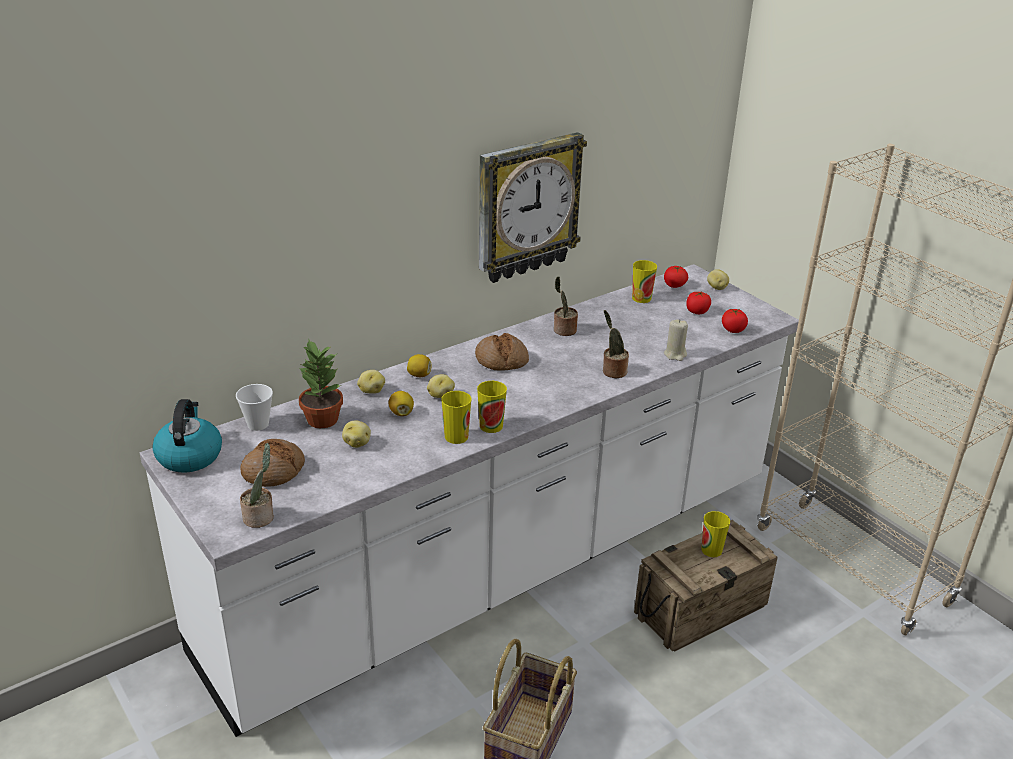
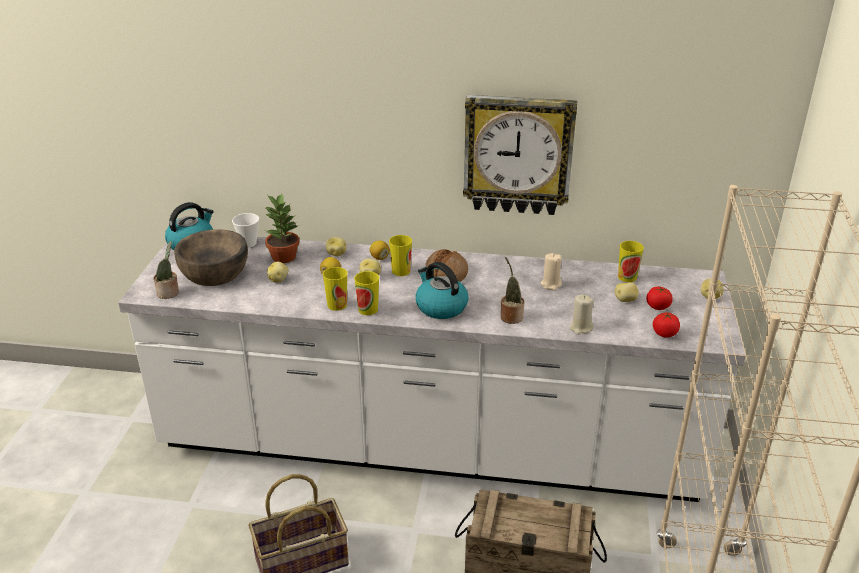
camera: 45 degrees right, 0 degrees up
bread [241,439,305,487] -> brown bowl [174,229,248,286]
potted plant [554,276,578,336] -> none
tomato [664,266,688,288] -> none
cup [702,511,730,557] -> cup moved to [389,235,412,276]
none -> kettle [416,262,469,319]
none -> beige candle [541,253,562,291]
none -> potato [615,282,639,302]

